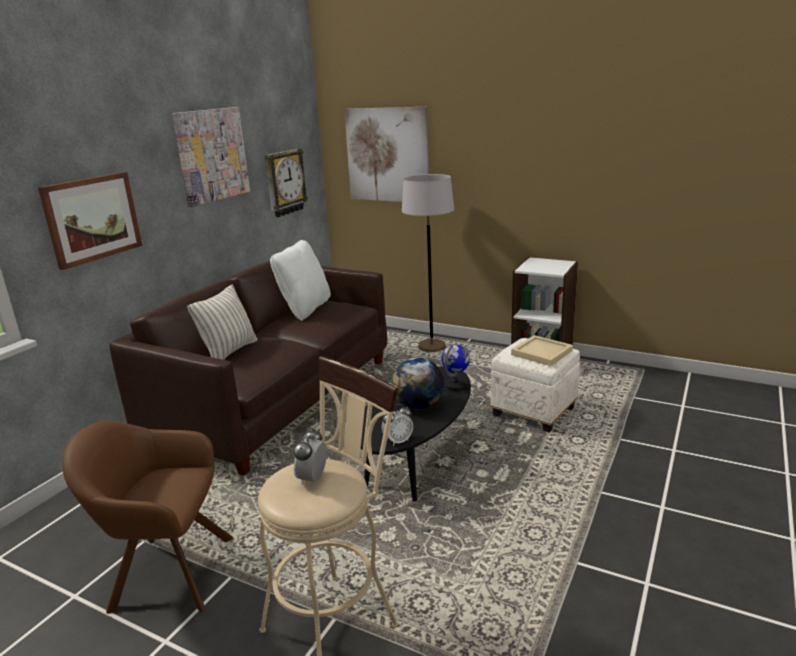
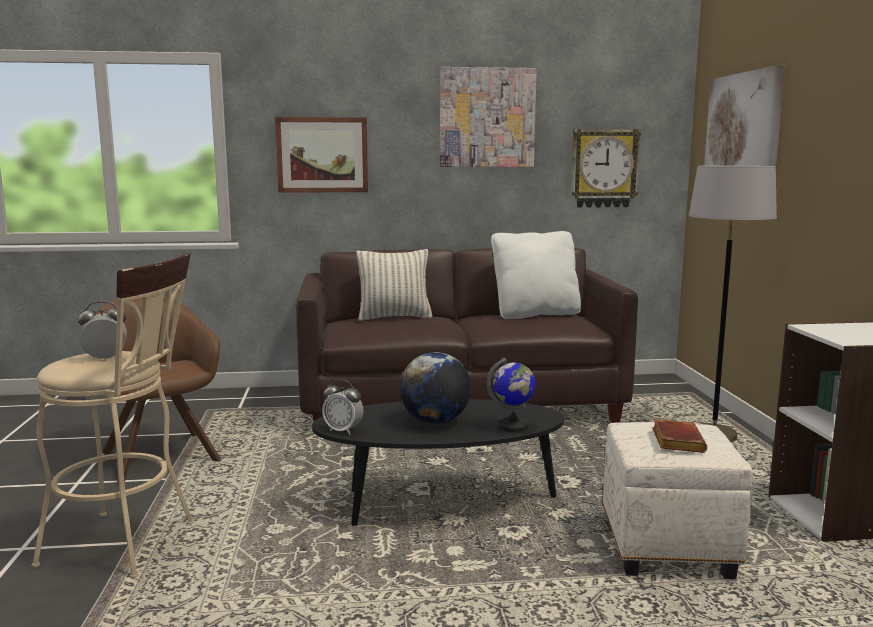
camera: 55 degrees right, 10 degrees down
beige tray [511,335,573,366] -> brown book [652,419,707,453]

